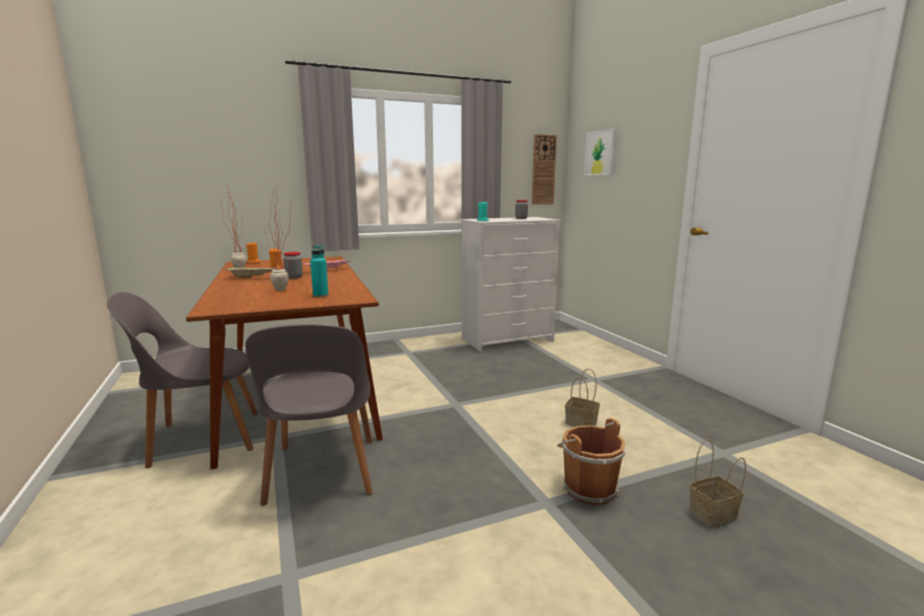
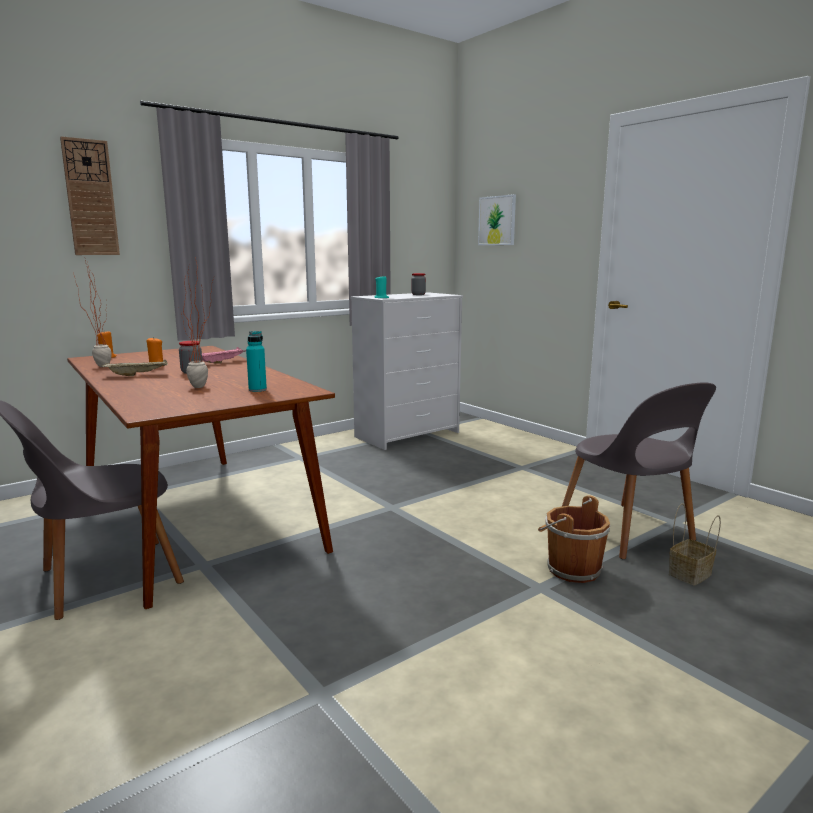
camera: 15 degrees left, 0 degrees up
grey chair [245,324,373,506] -> grey chair moved to [562,383,716,559]
wall clock [532,134,557,205] -> wall clock moved to [60,136,120,255]
basket [565,369,600,427] -> none

